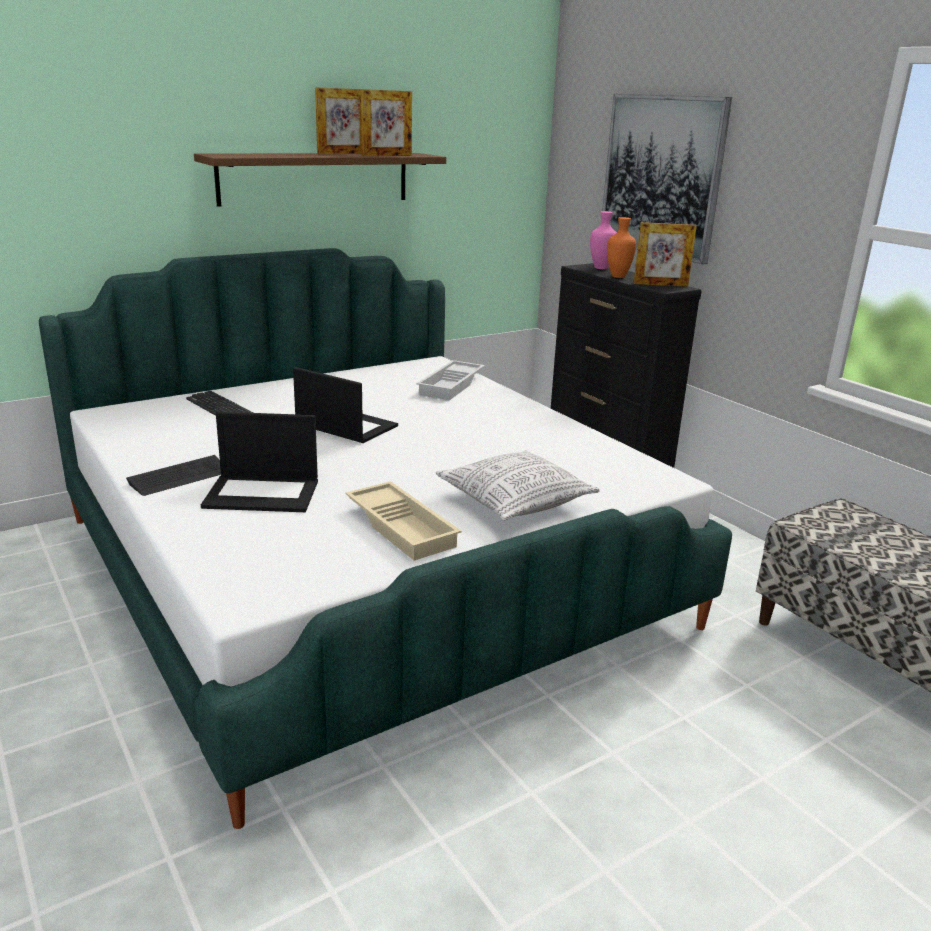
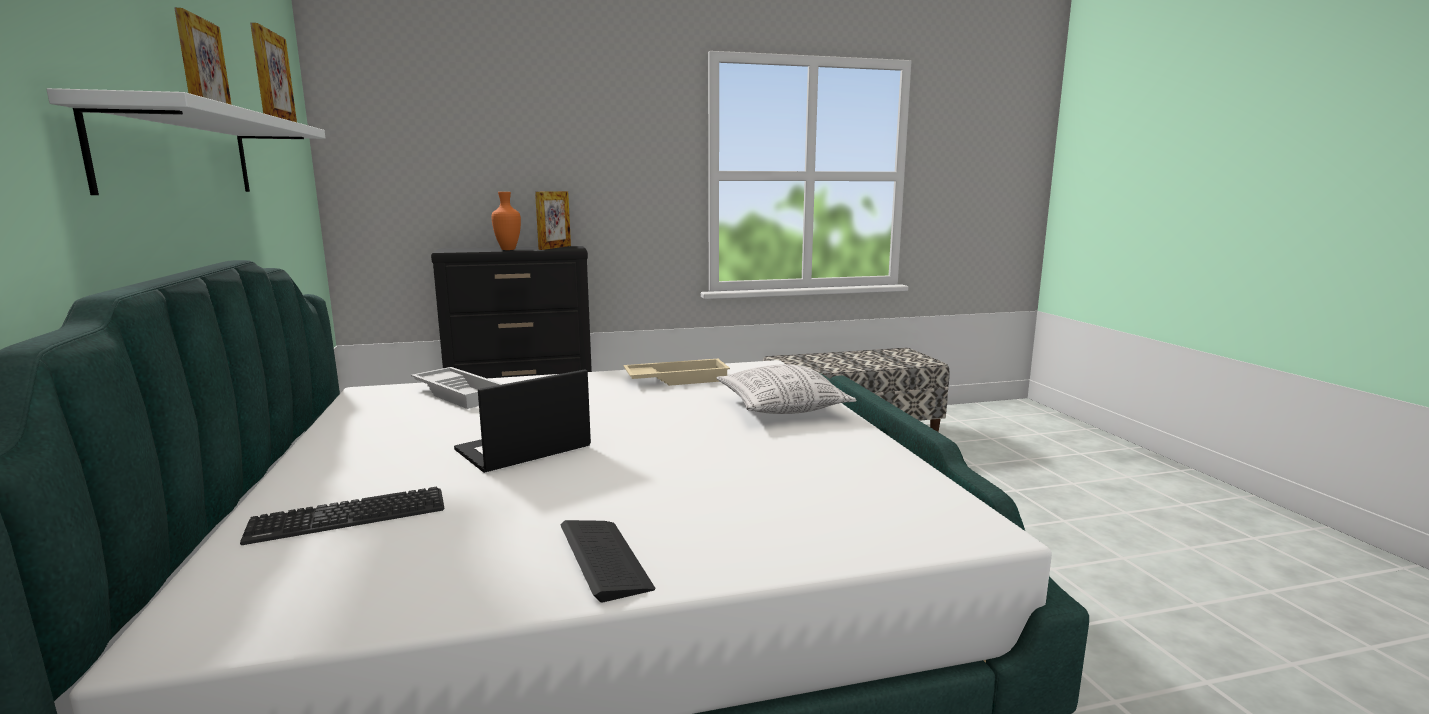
camera: 70 degrees left, 10 degrees down
brown shelf [194,153,446,207] -> white shelf [46,88,325,195]
laptop [201,412,318,512] -> none
beige tray [345,481,461,561] -> beige tray moved to [623,359,730,386]
pink vase [590,211,617,269] -> none
picture [602,94,732,264] -> none

